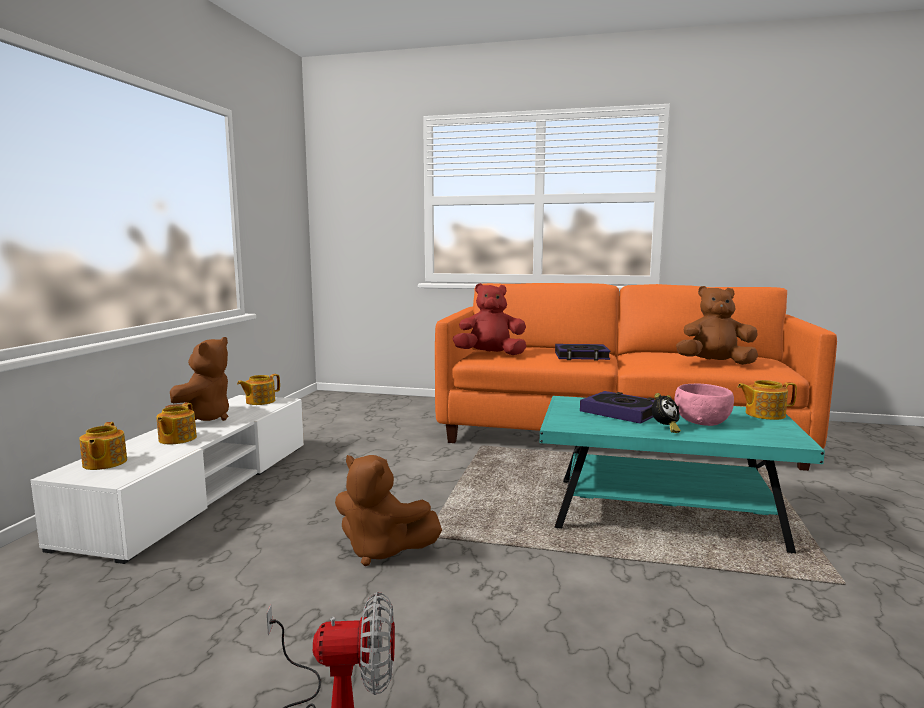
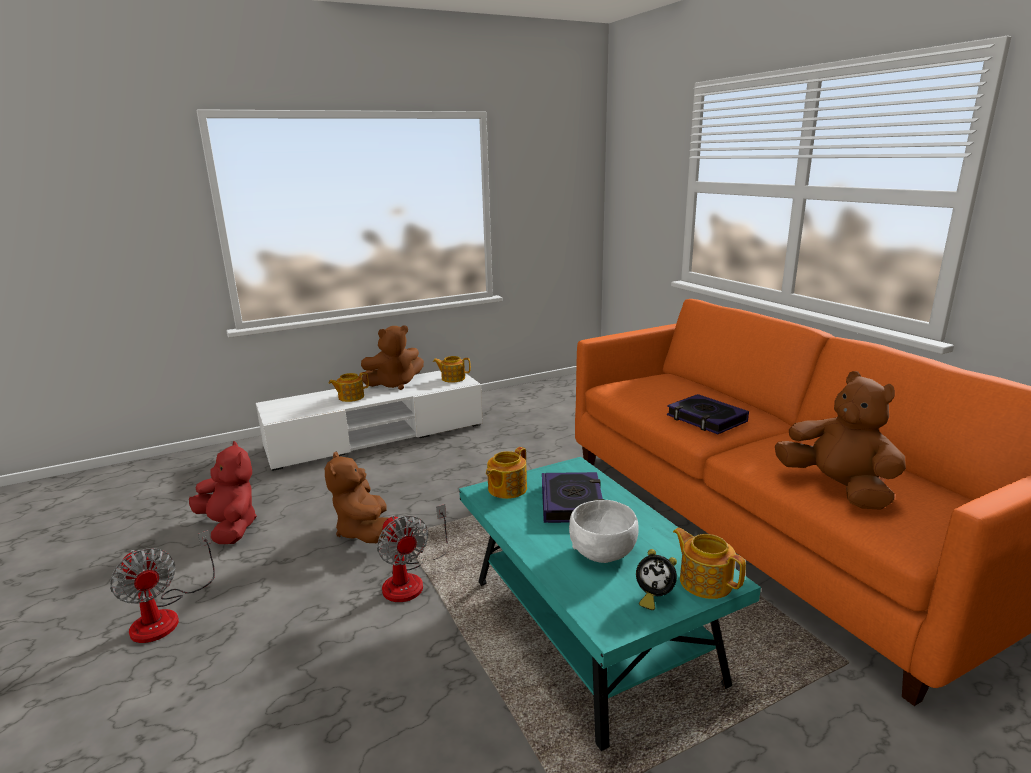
camera: 50 degrees right, 10 degrees up
teapot [79,422,127,470] -> teapot moved to [486,447,527,499]
red plush toy [453,283,527,355] -> red plush toy moved to [189,441,257,544]
alarm clock [651,393,681,433] -> alarm clock moved to [636,549,677,610]
pink bowl [674,383,734,426] -> white bowl [569,500,639,563]
none -> fan [377,504,448,602]

